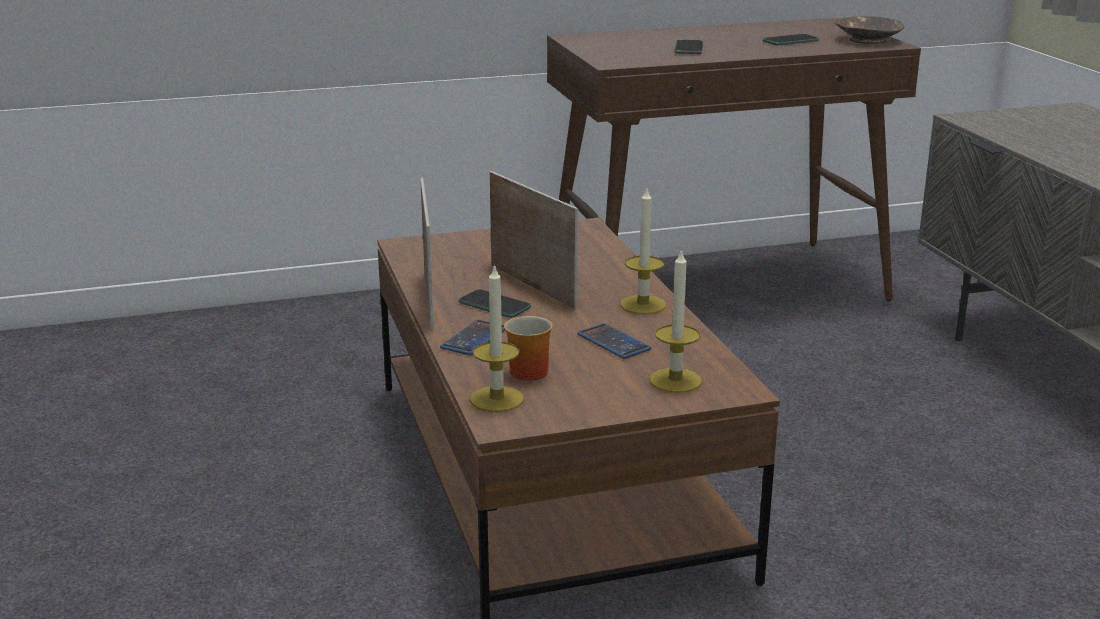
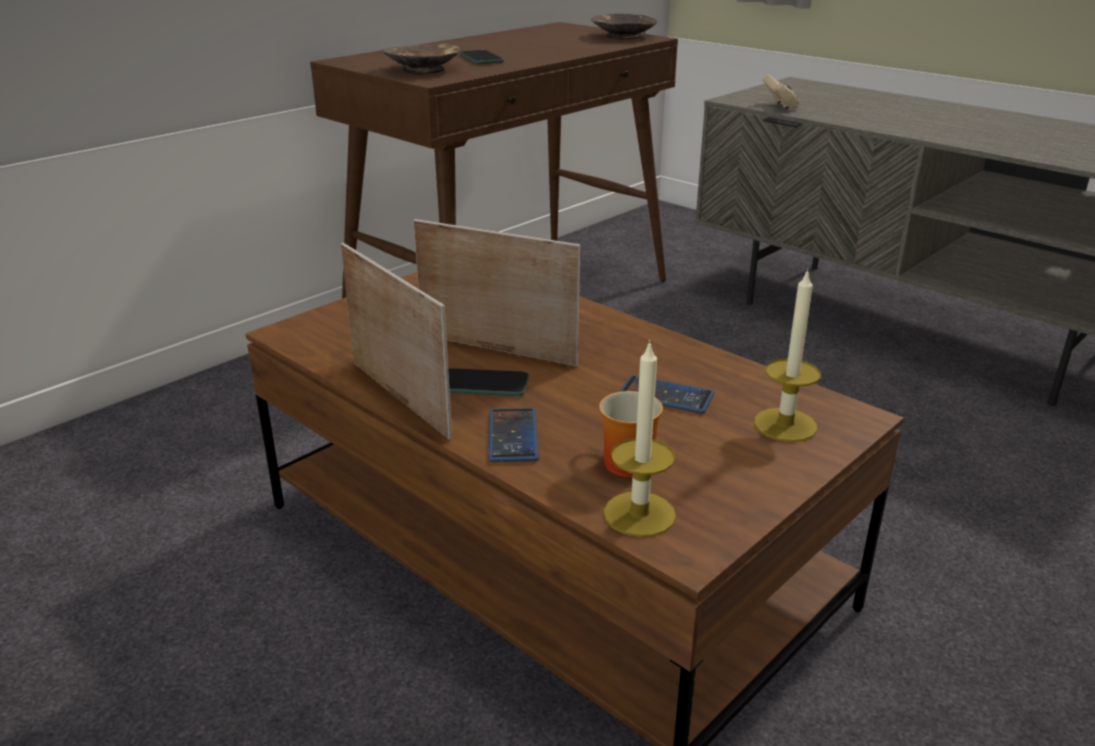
camera: 30 degrees left, 5 degrees up
candle [620,189,666,314] -> none
phone [763,34,819,45] -> none
none -> brown bowl [382,43,462,74]
none -> beige game controller [763,74,799,109]

